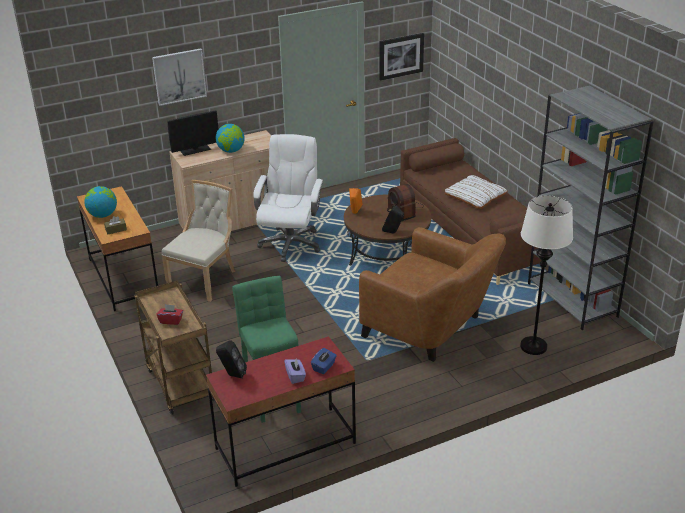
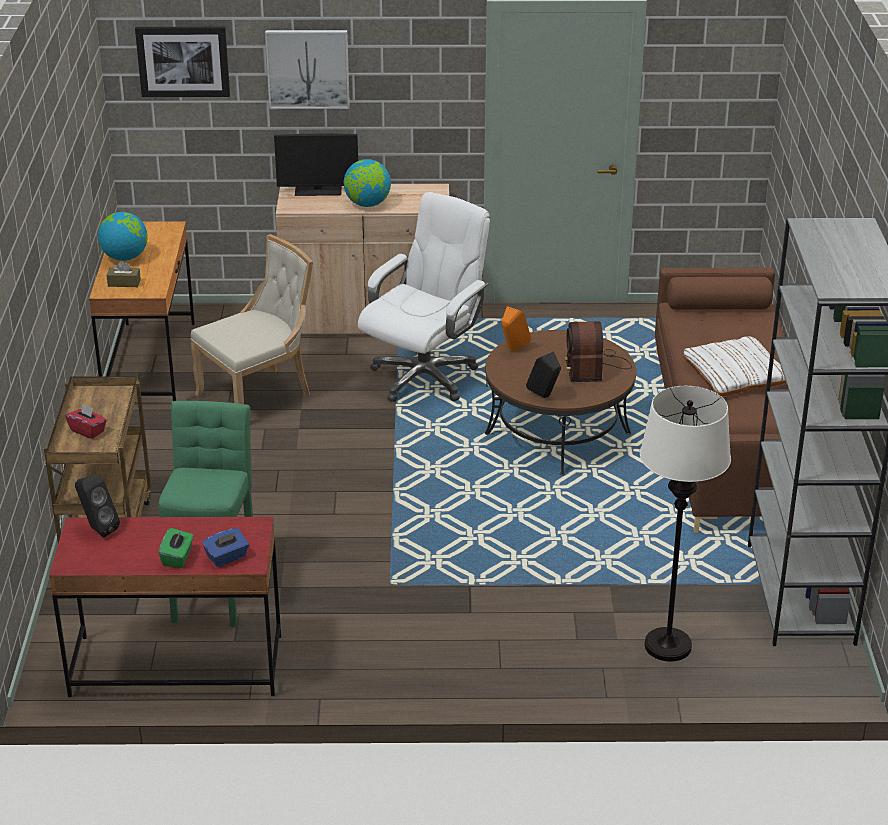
camera: 25 degrees right, 0 degrees up
purple tissue box [284,358,306,384] -> green tissue box [159,528,194,568]
brown armchair [359,227,506,362] -> none
picture [379,33,424,81] -> picture moved to [135,27,230,97]

